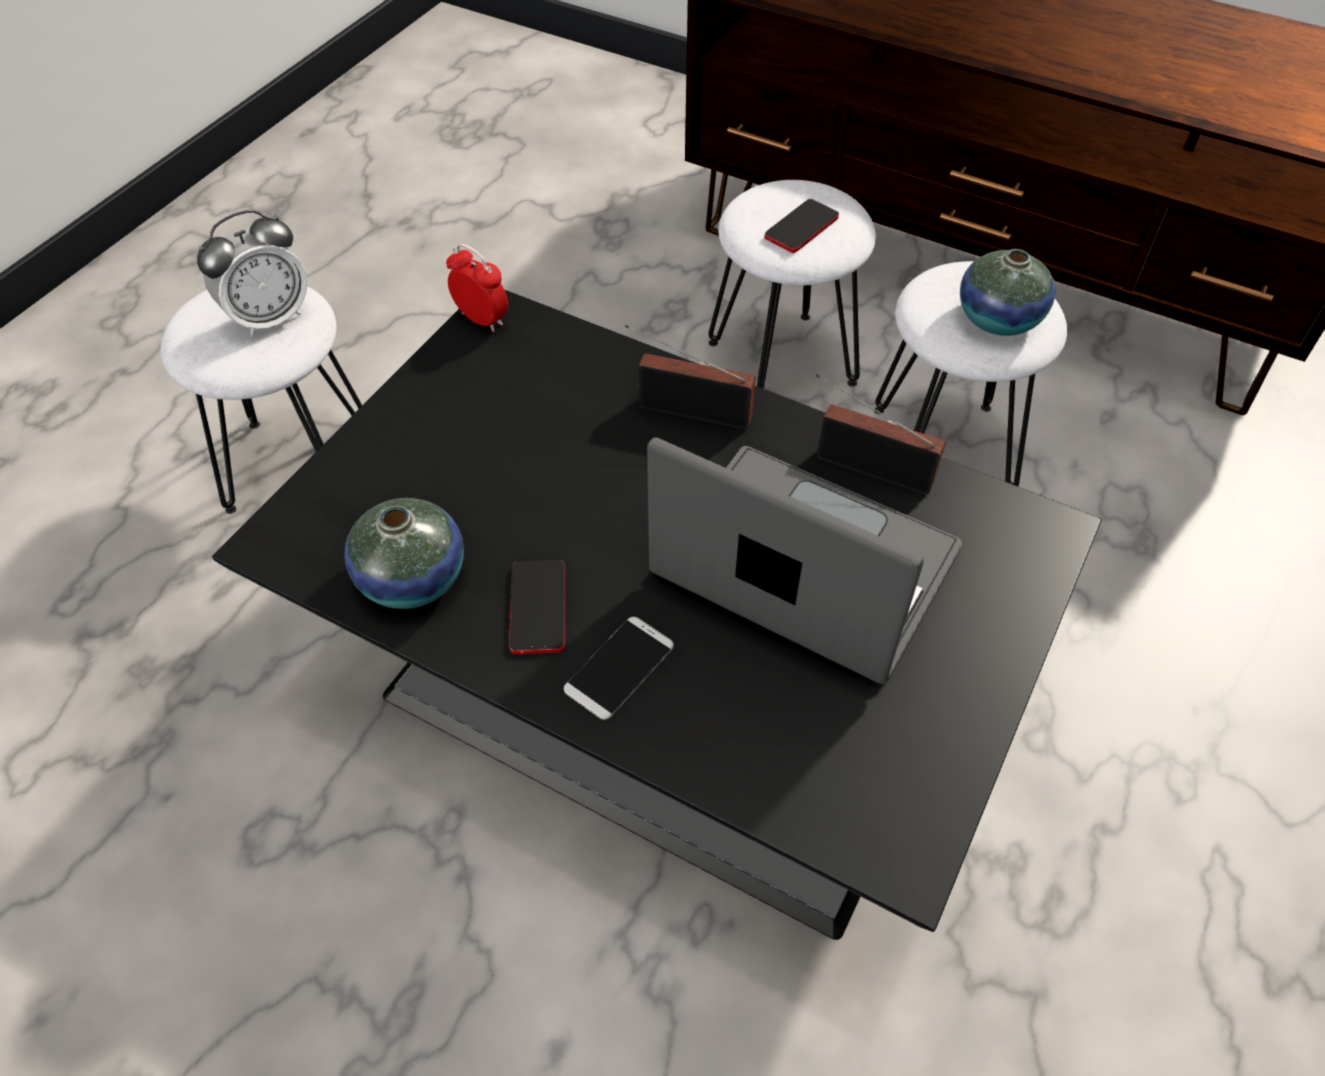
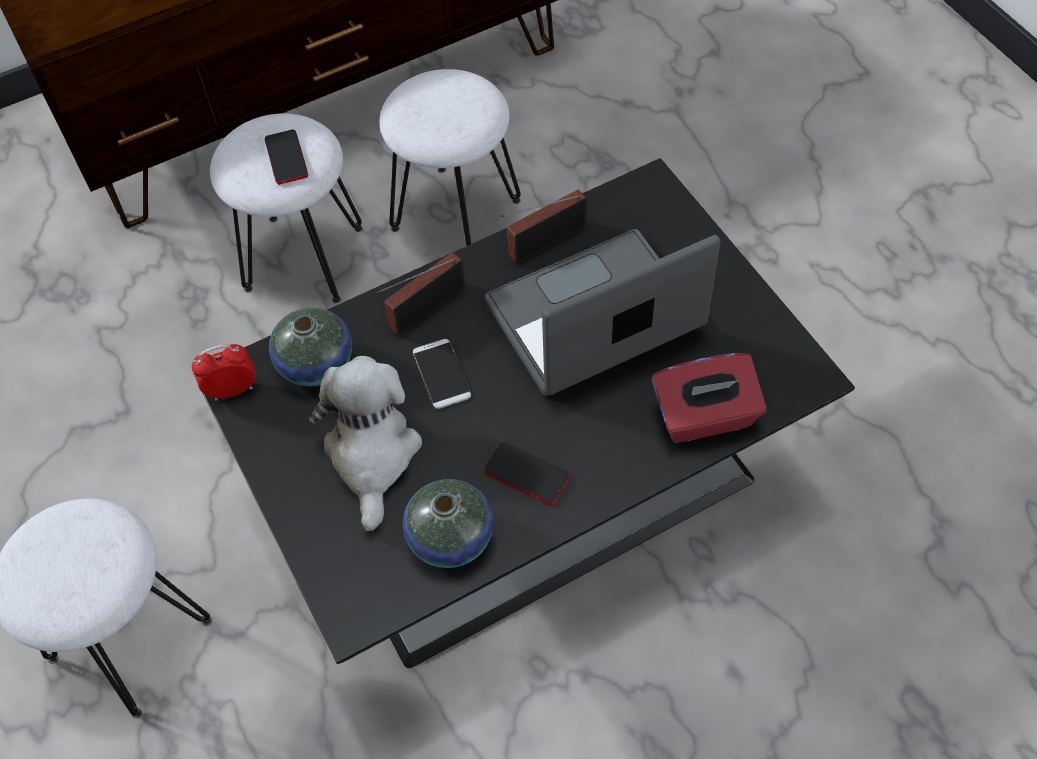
camera: 55 degrees left, 5 degrees up
alarm clock [197,210,308,337] -> none
phone [564,617,674,720] -> phone moved to [413,339,471,409]
vase [960,249,1055,336] -> vase moved to [269,308,352,387]
none -> plush toy [309,356,422,531]
none -> red tissue box [651,353,767,443]

